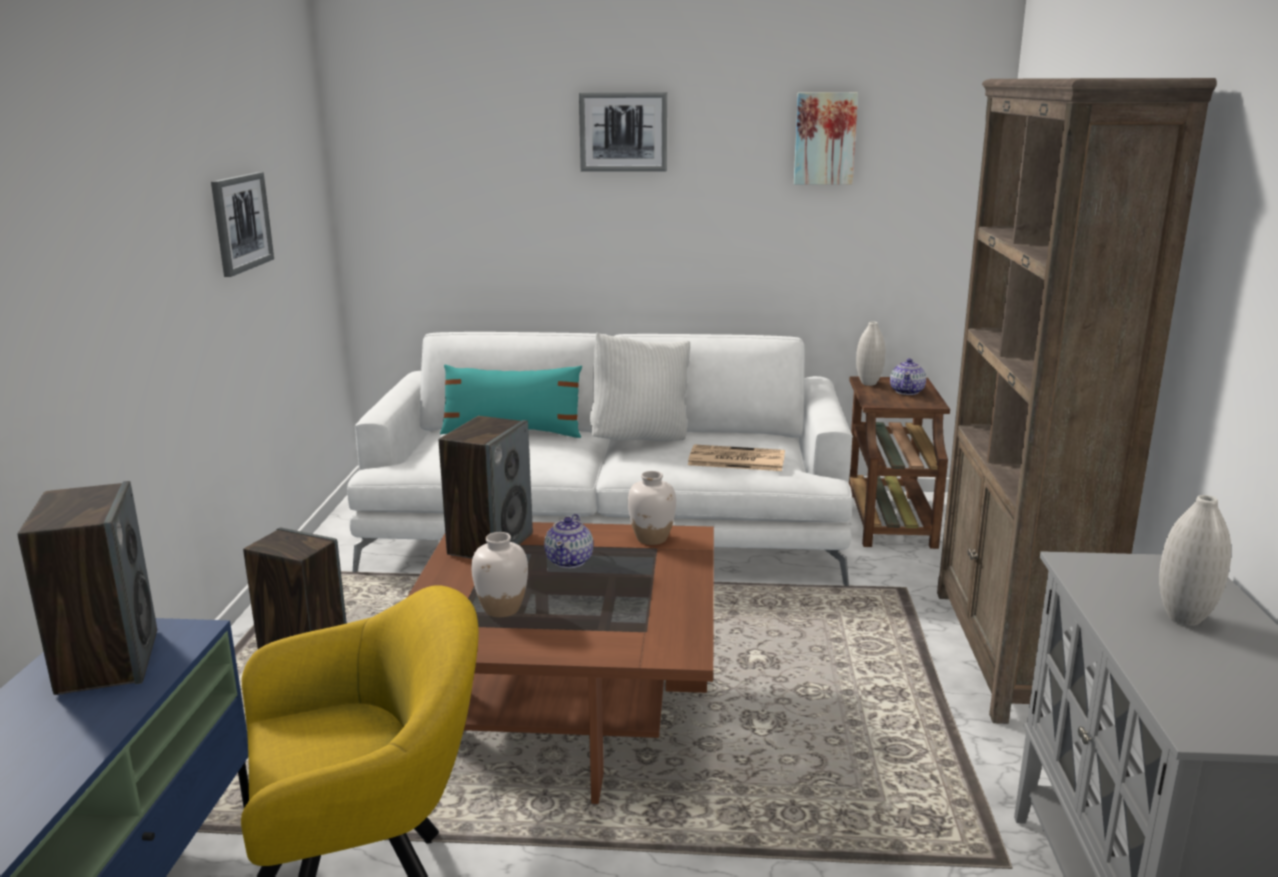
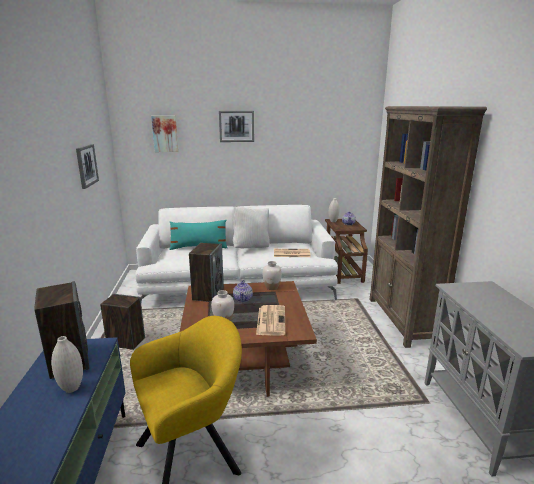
camera: 10 degrees left, 0 degrees up
picture [794,92,858,185] -> picture moved to [151,116,178,152]
white vase [1159,495,1231,626] -> white vase moved to [51,336,83,393]
none -> newspaper [256,305,285,336]

